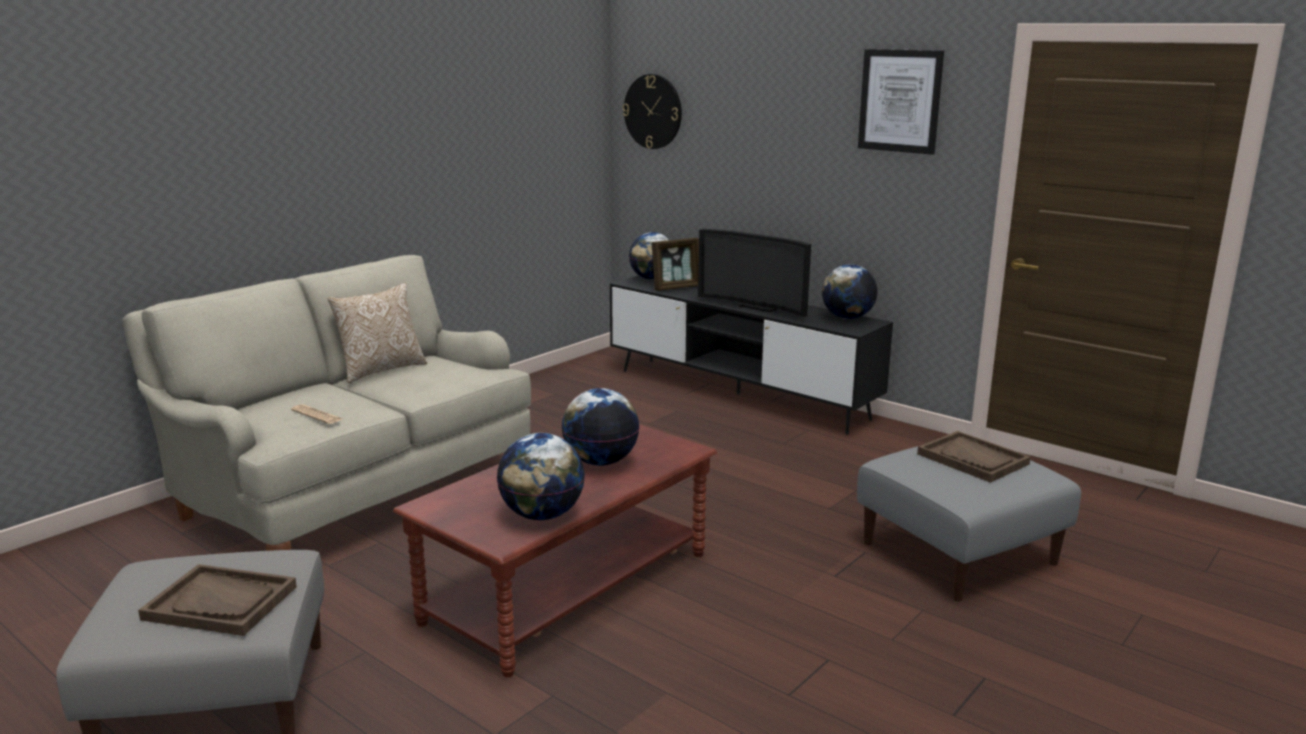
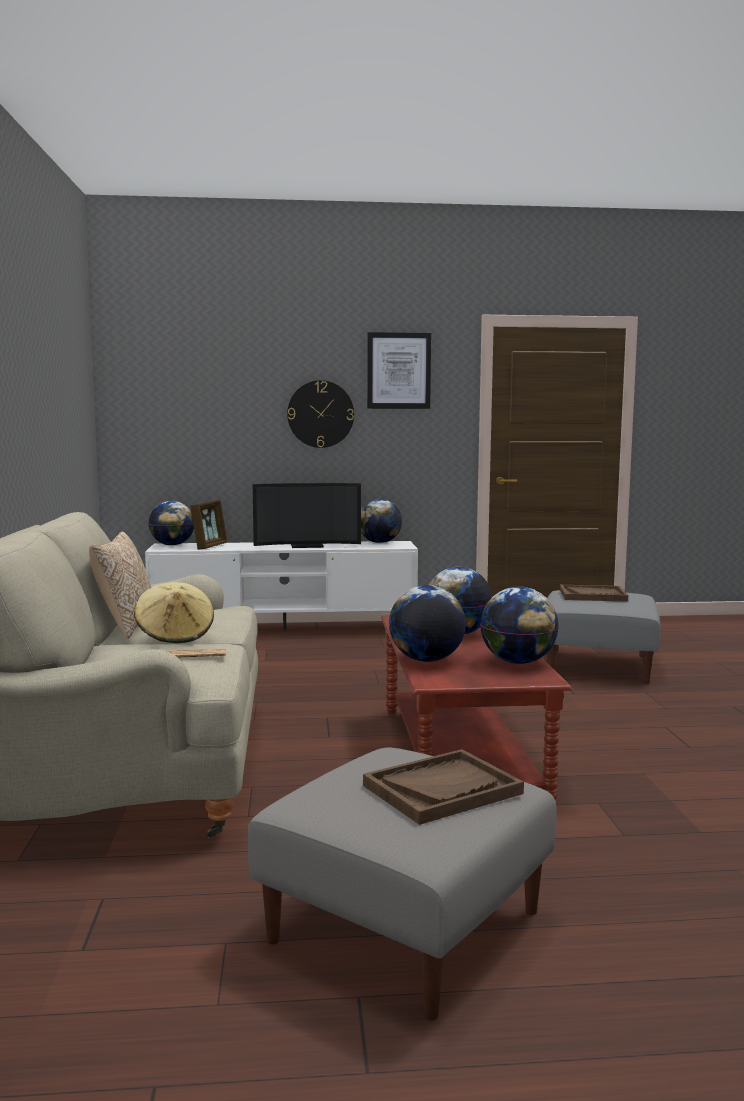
camera: 45 degrees left, 10 degrees down
black tv stand [610,276,893,435] -> white tv stand [145,541,418,631]
wall clock [623,74,682,149] -> wall clock moved to [287,380,354,448]
none -> beige hat [134,582,214,643]
none -> globe [389,585,466,662]

